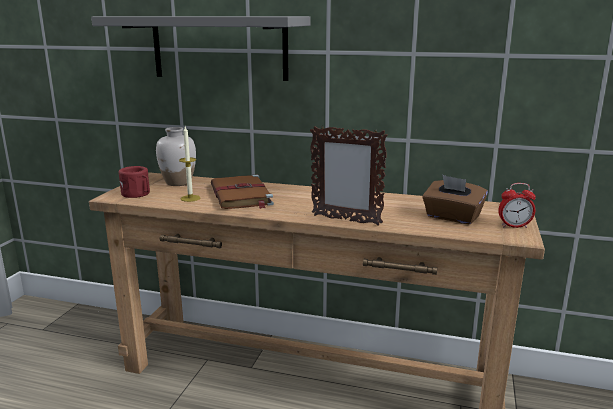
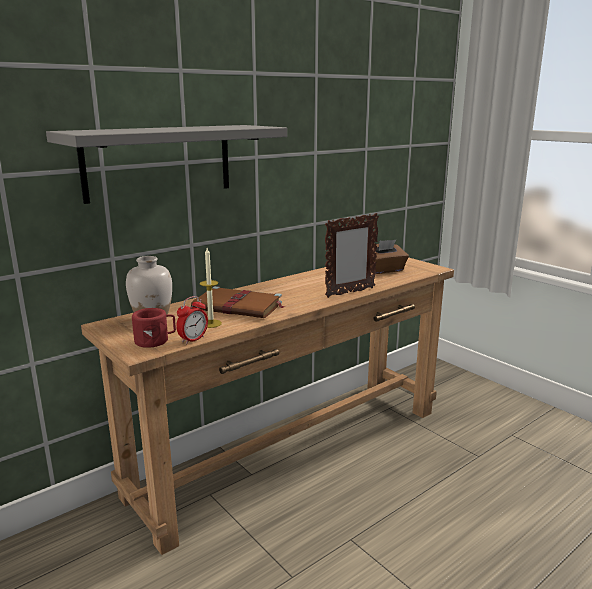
camera: 55 degrees left, 0 degrees up
alarm clock [498,183,536,228] -> alarm clock moved to [176,296,208,344]

